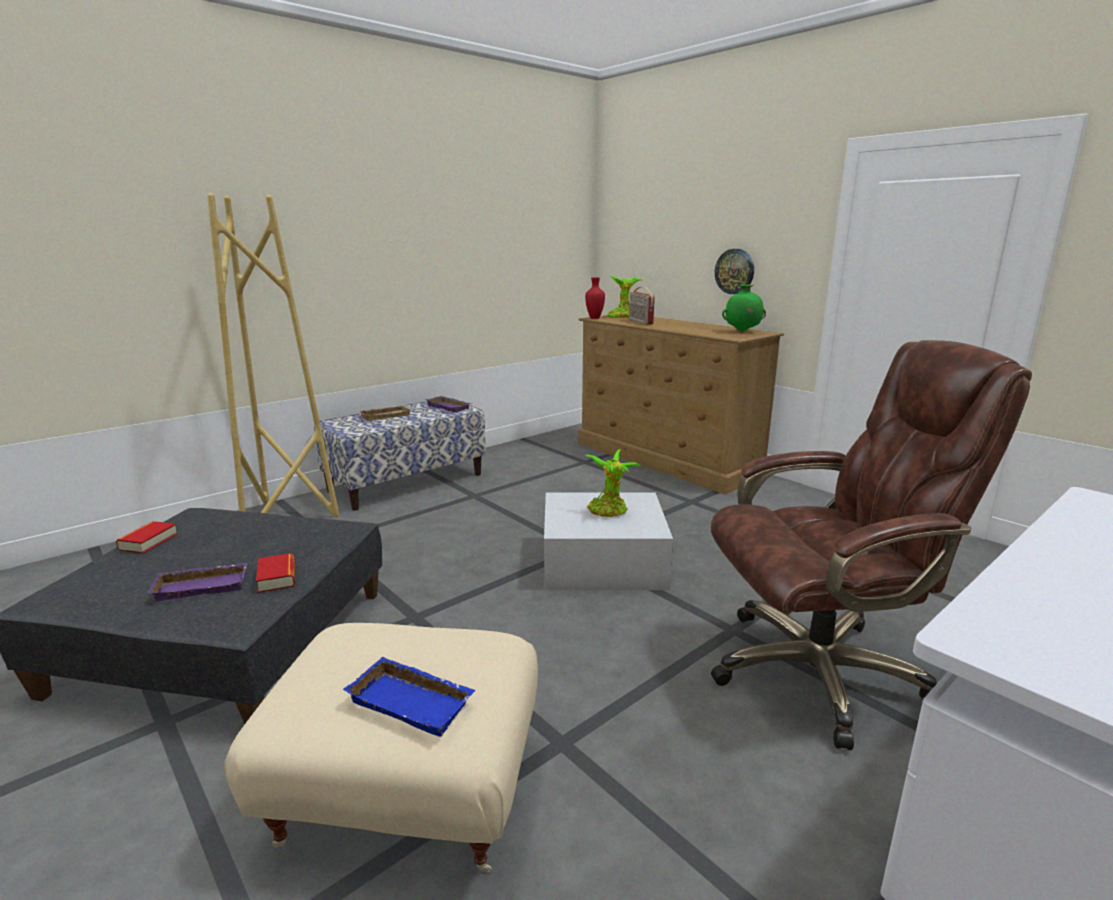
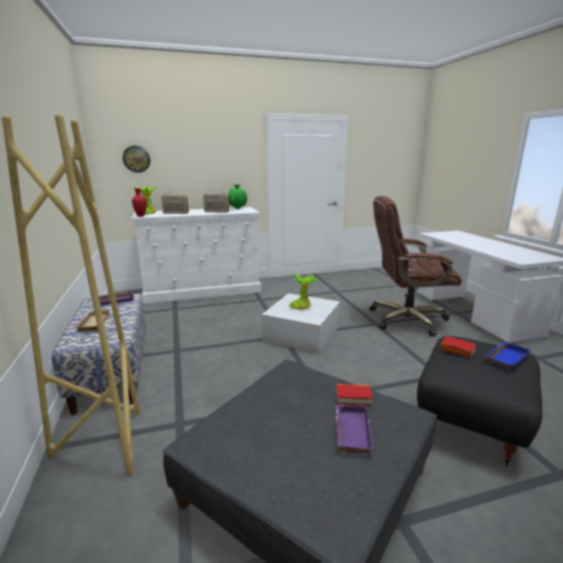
camera: 65 degrees left, 0 degrees up
book [116,521,178,554] -> book moved to [440,336,476,358]
beige ottoman [224,623,538,873] -> black ottoman [417,336,542,466]
brown dresser [578,315,784,495] -> white dresser [131,207,261,304]
brown office chair [711,340,1032,750] -> brown office chair turned 105 degrees counterclockwise [369,196,462,336]
wall clock [715,249,754,294] -> wall clock moved to [123,146,150,173]
none -> radio [203,190,229,213]

